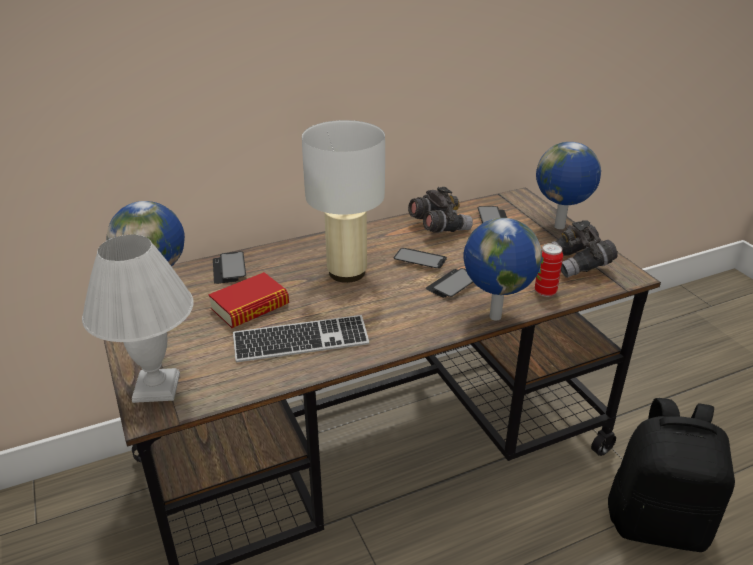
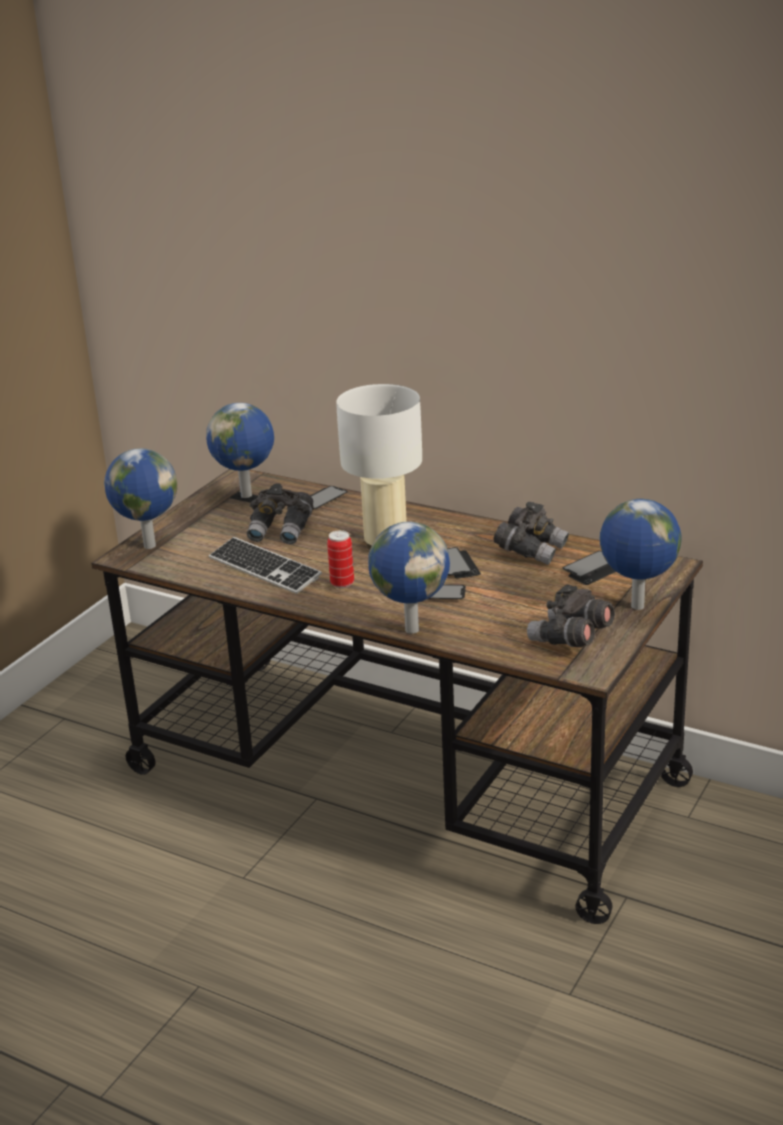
camera: 55 degrees right, 5 degrees down
white table lamp [82,235,194,403] -> globe [104,448,178,549]
book [209,272,289,328] -> grey binoculars [247,483,313,544]
can [535,243,563,297] -> can moved to [327,530,354,588]
black backpack [608,398,735,552] -> none

